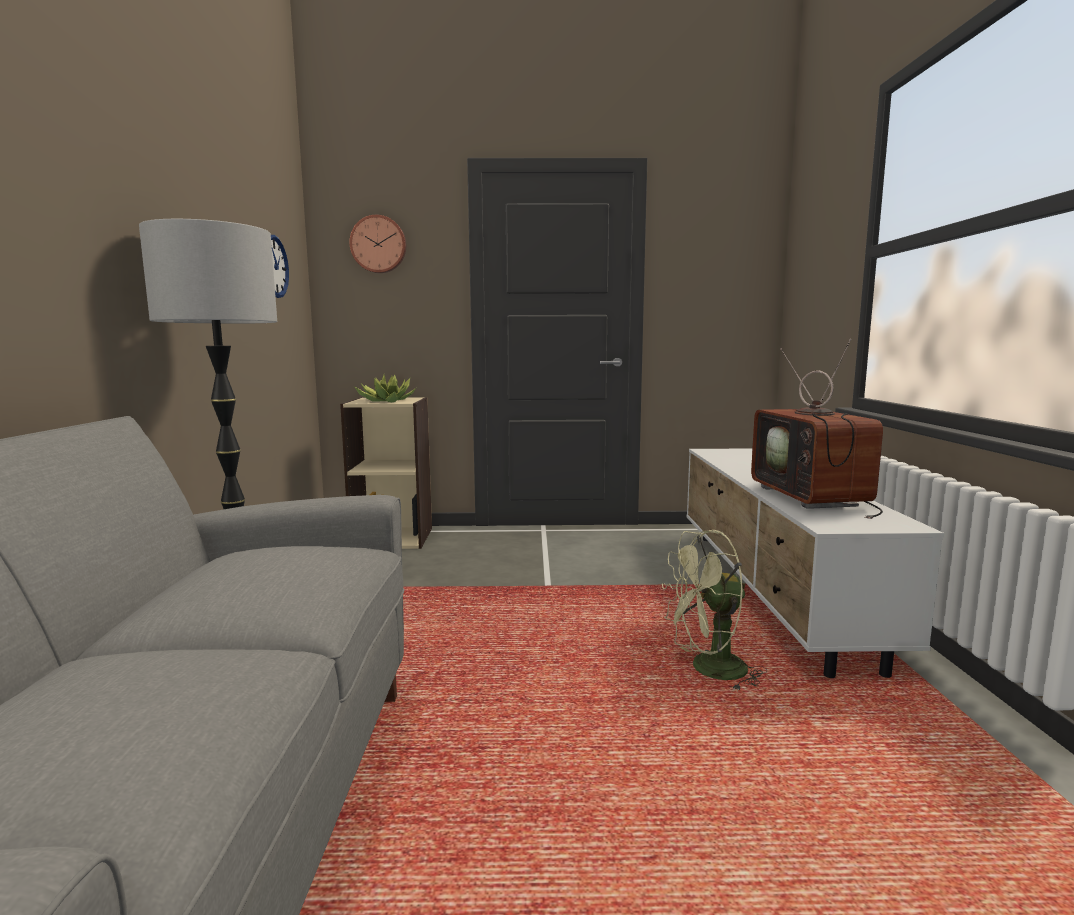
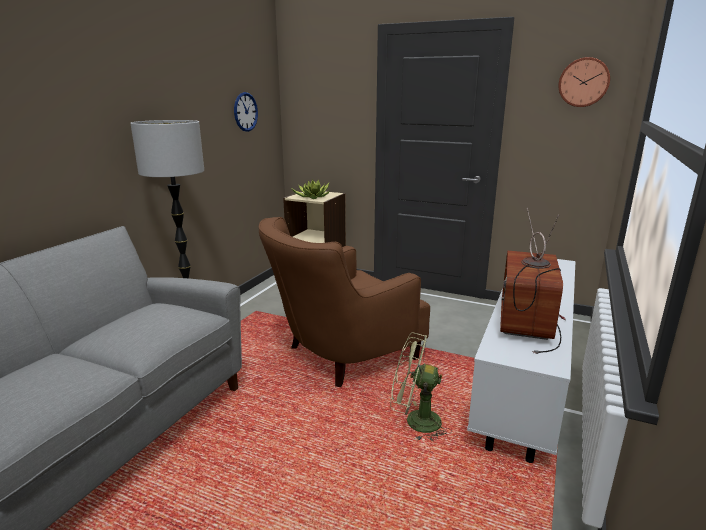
camera: 25 degrees right, 10 degrees up
wall clock [349,215,406,273] -> wall clock moved to [558,57,610,107]
none -> brown armchair [259,217,430,387]

